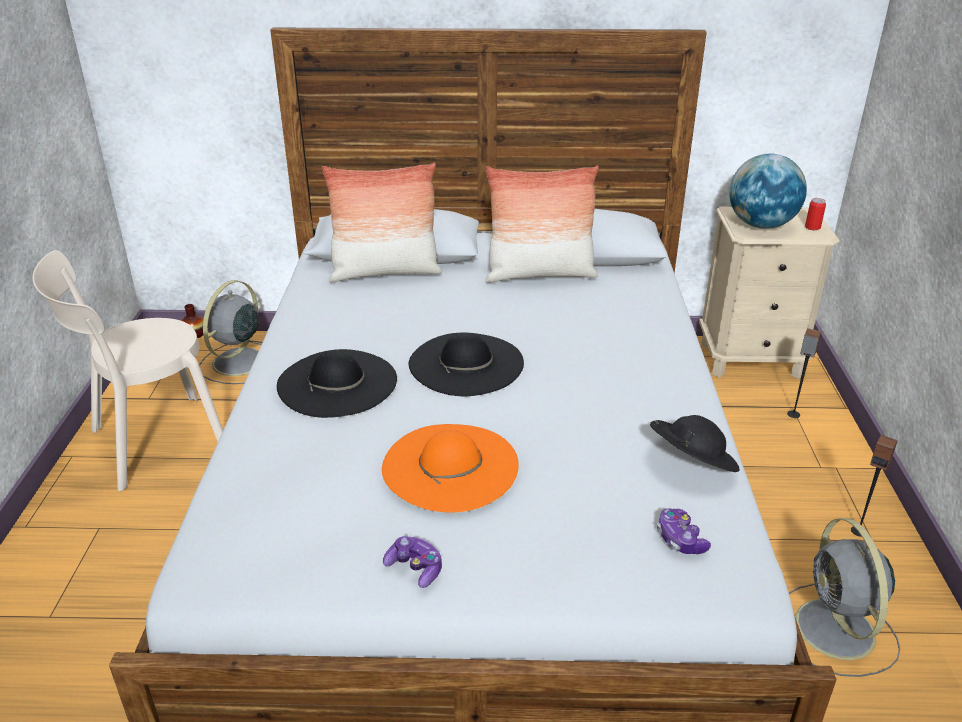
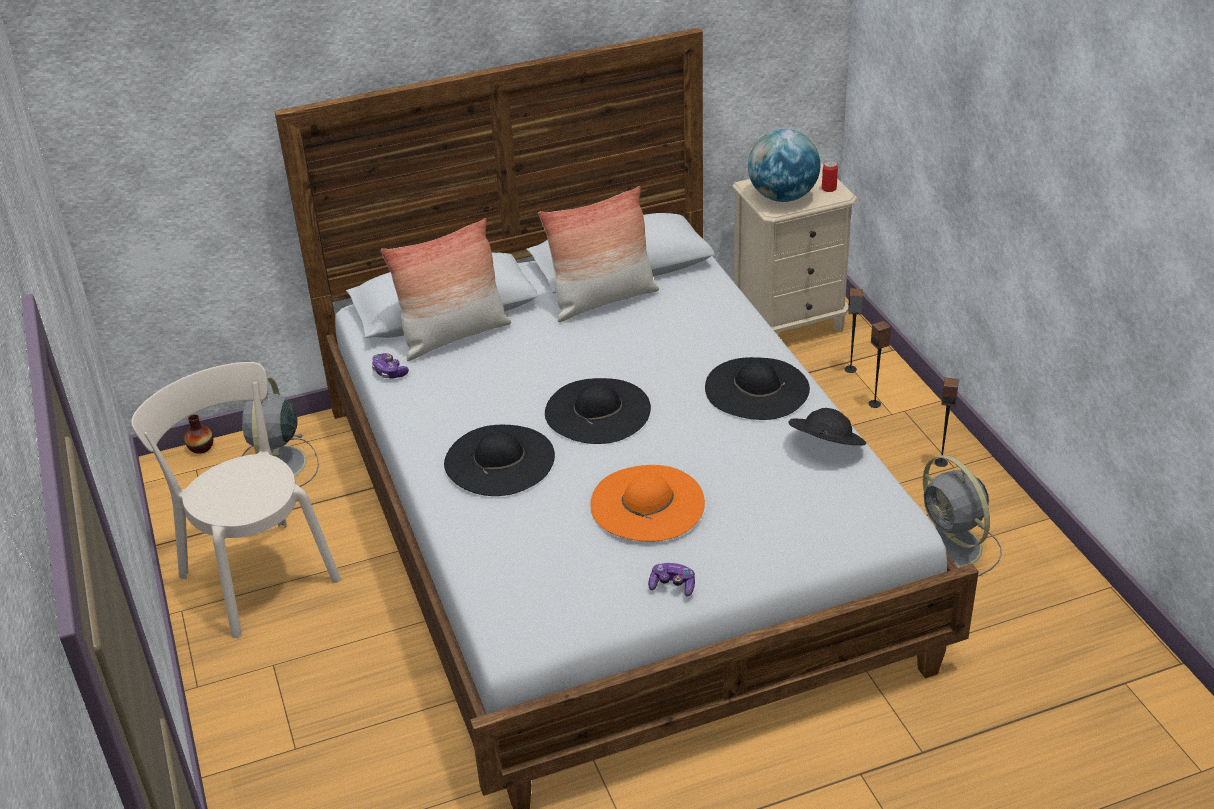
camera: 20 degrees left, 5 degrees up
beige chair [32,250,223,491] -> beige chair turned 105 degrees clockwise [131,362,341,638]
game controller [657,508,711,554] -> game controller moved to [372,353,409,378]
none -> black hat [705,357,810,420]
none -> speaker [868,321,891,408]

